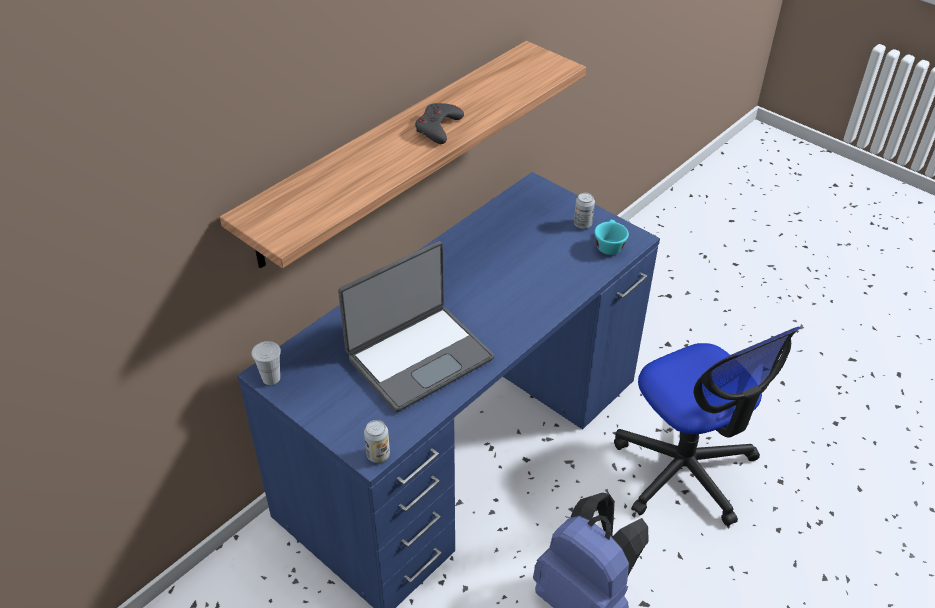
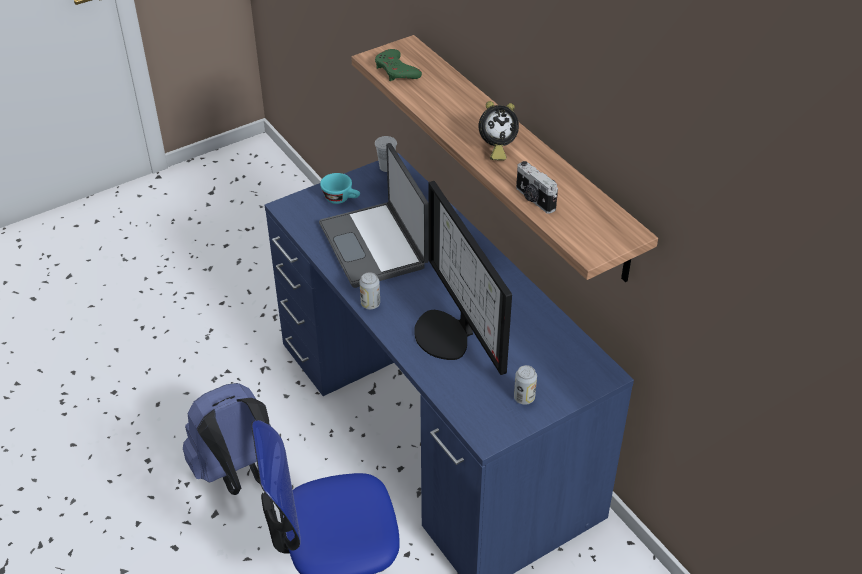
camera: 105 degrees right, 0 degrees up
can [364,420,390,463] -> can moved to [359,272,380,309]
grey game controller [415,103,464,144] -> alarm clock [478,101,519,161]
turquoise cup [594,220,629,255] -> turquoise cup moved to [320,173,360,204]
none -> green game controller [375,49,422,81]
none -> monitor [415,181,512,375]
none -> camera [516,161,558,214]

